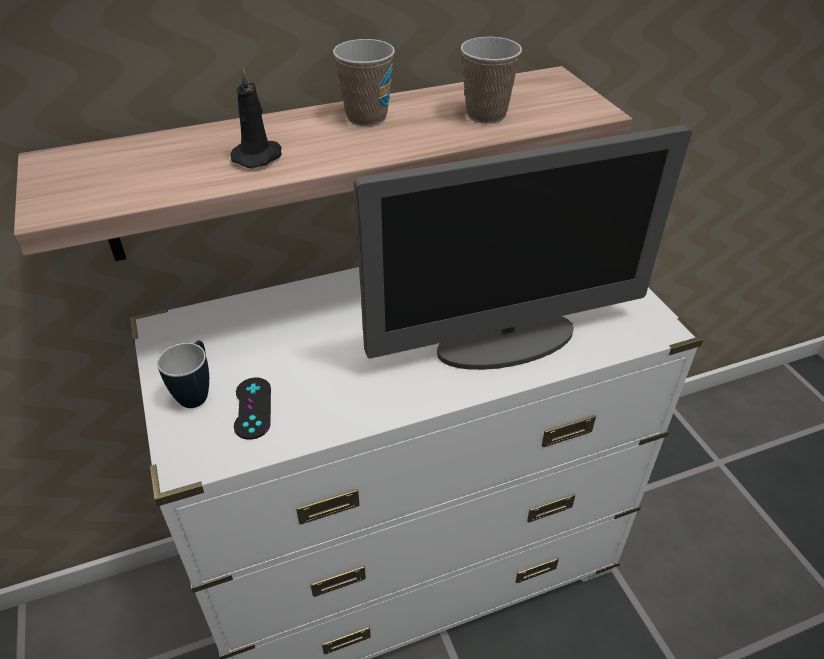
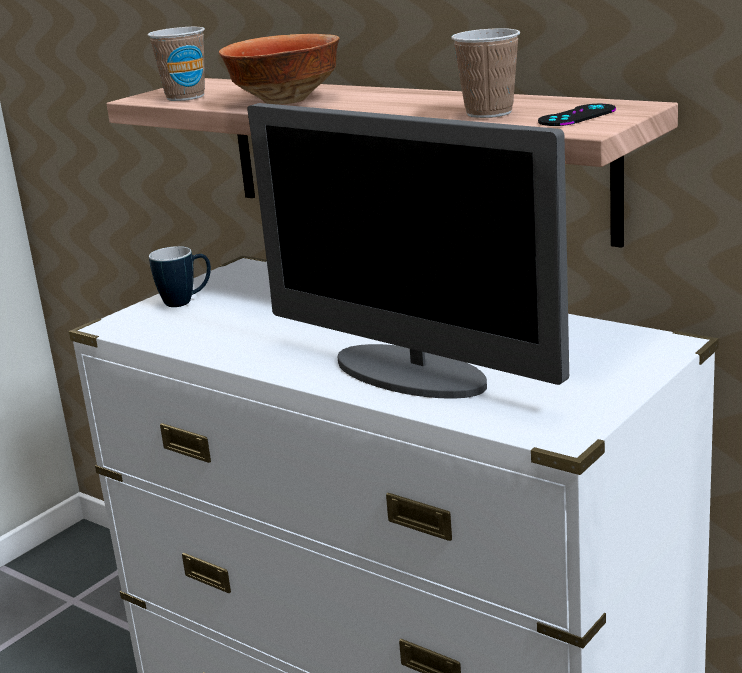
camera: 60 degrees right, 20 degrees down
black candle [230,67,282,169] -> bowl [219,34,340,104]
black game controller [234,378,271,440] -> black game controller moved to [538,104,616,126]
cup [333,39,395,126] -> cup moved to [148,27,205,101]

